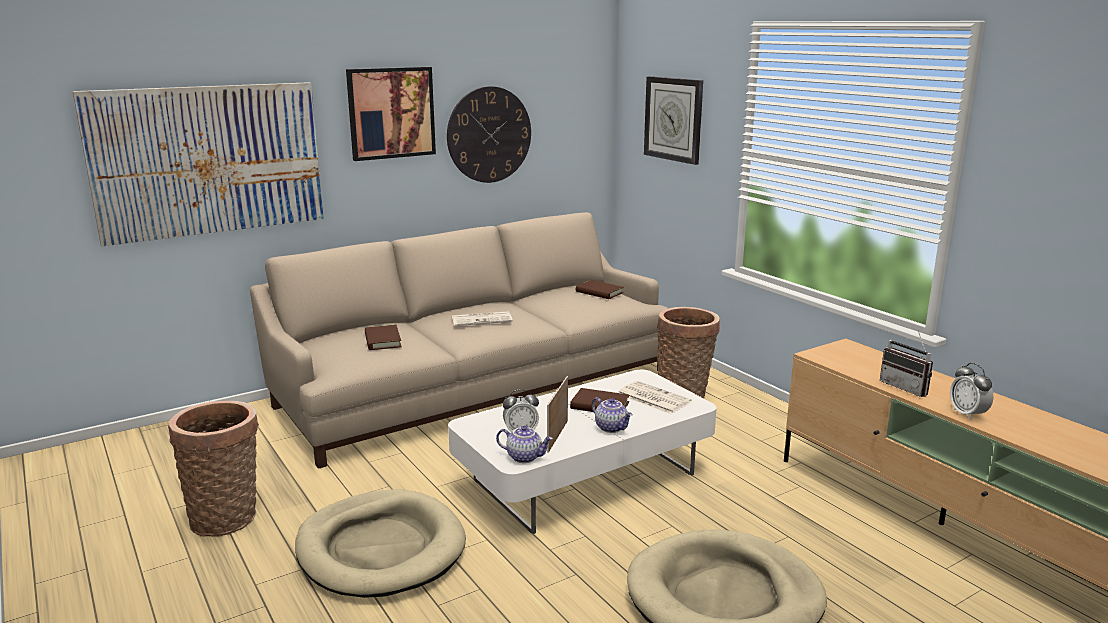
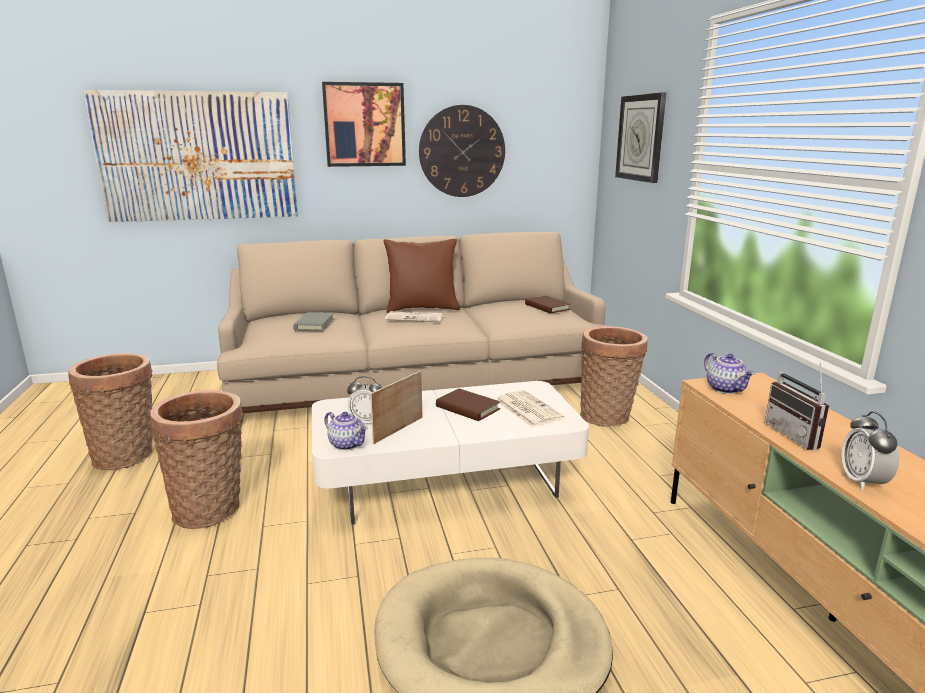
camera: 20 degrees right, 0 degrees up
beige dog bed [295,489,466,598] -> basket [150,390,244,529]
brown book [365,325,402,350] -> grey book [293,312,334,331]
teapot [592,397,633,433] -> teapot moved to [704,353,755,394]
none -> brown pillow [383,239,460,313]

